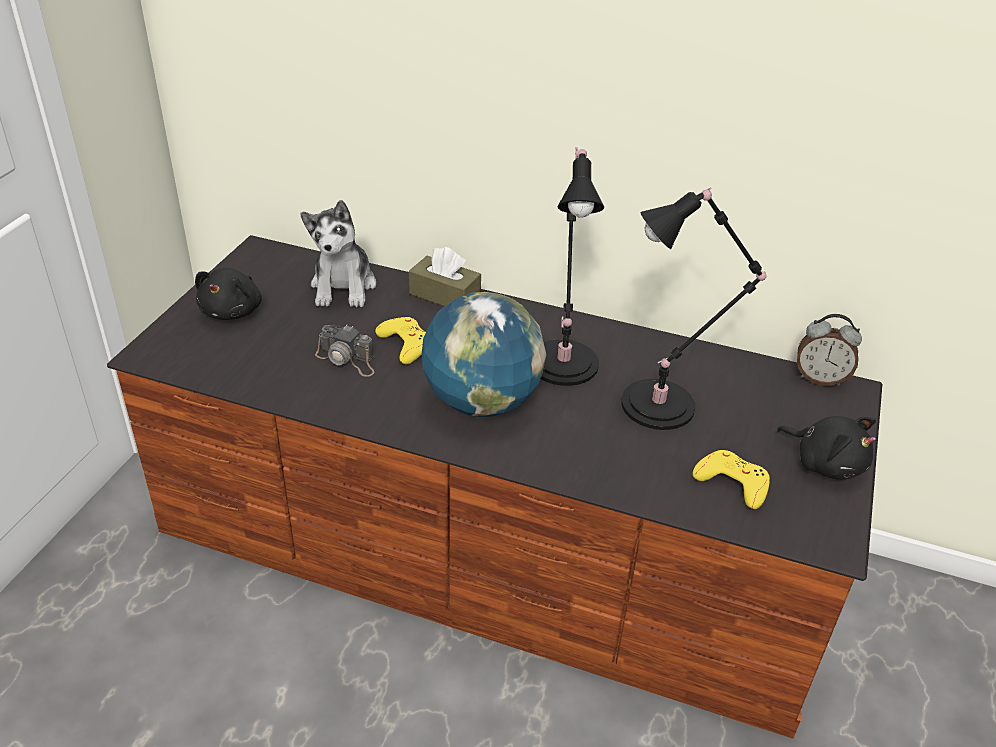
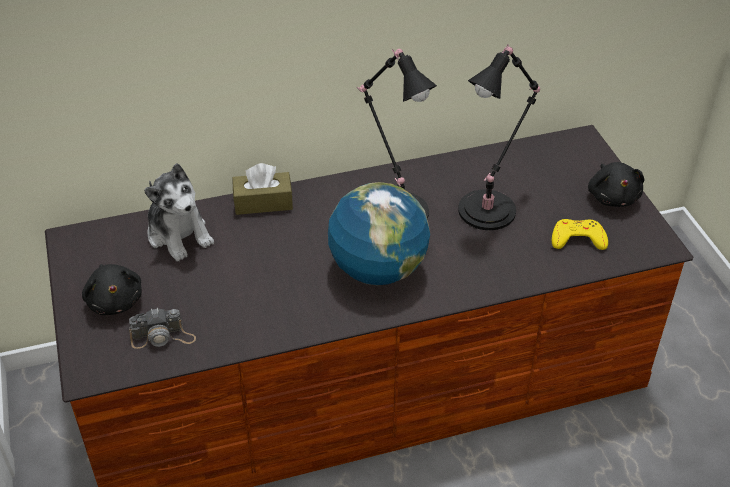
camera: 35 degrees left, 5 degrees up
camera [315,325,374,377] -> camera moved to [129,308,196,349]
yellow game controller [375,317,426,364] -> none
black plush toy [777,416,876,480] -> black plush toy turned 75 degrees clockwise [588,162,644,207]
alarm clock [797,314,862,386] -> none

